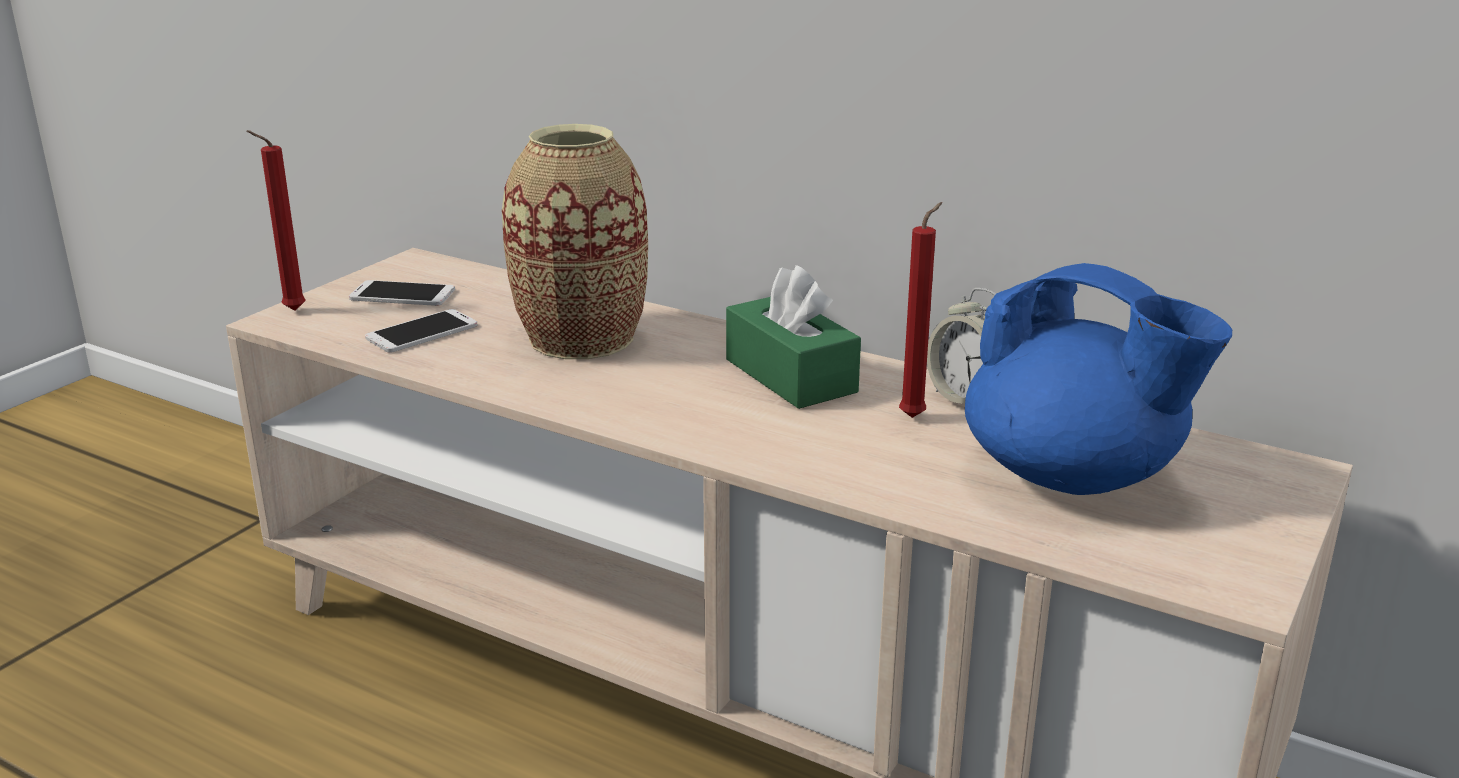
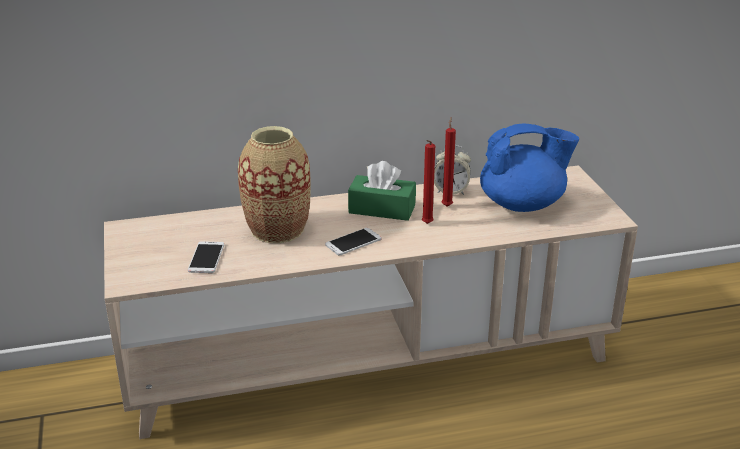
camera: 45 degrees left, 5 degrees up
red candle [247,130,306,310] -> red candle moved to [422,140,435,224]
phone [349,280,455,306] -> phone moved to [325,228,382,256]

